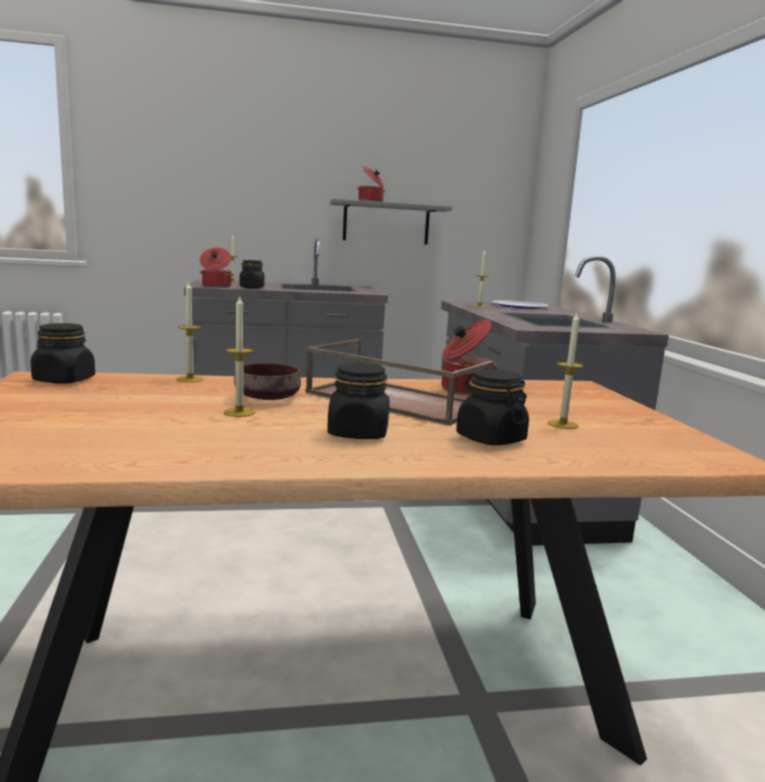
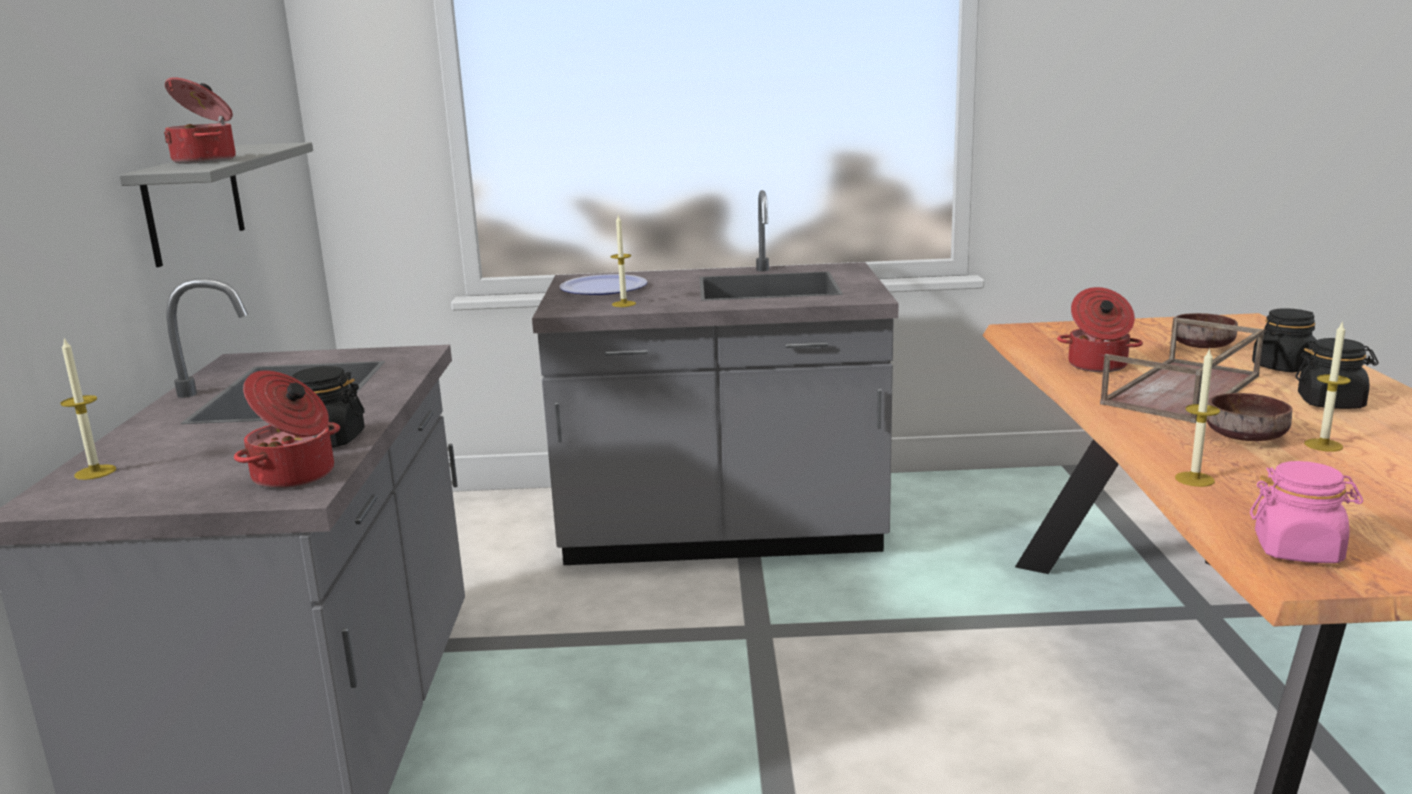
camera: 80 degrees left, 5 degrees up
black jar [30,323,95,384] -> pink jar [1250,461,1363,563]
candle [548,313,584,429] -> brown bowl [1176,313,1238,348]

